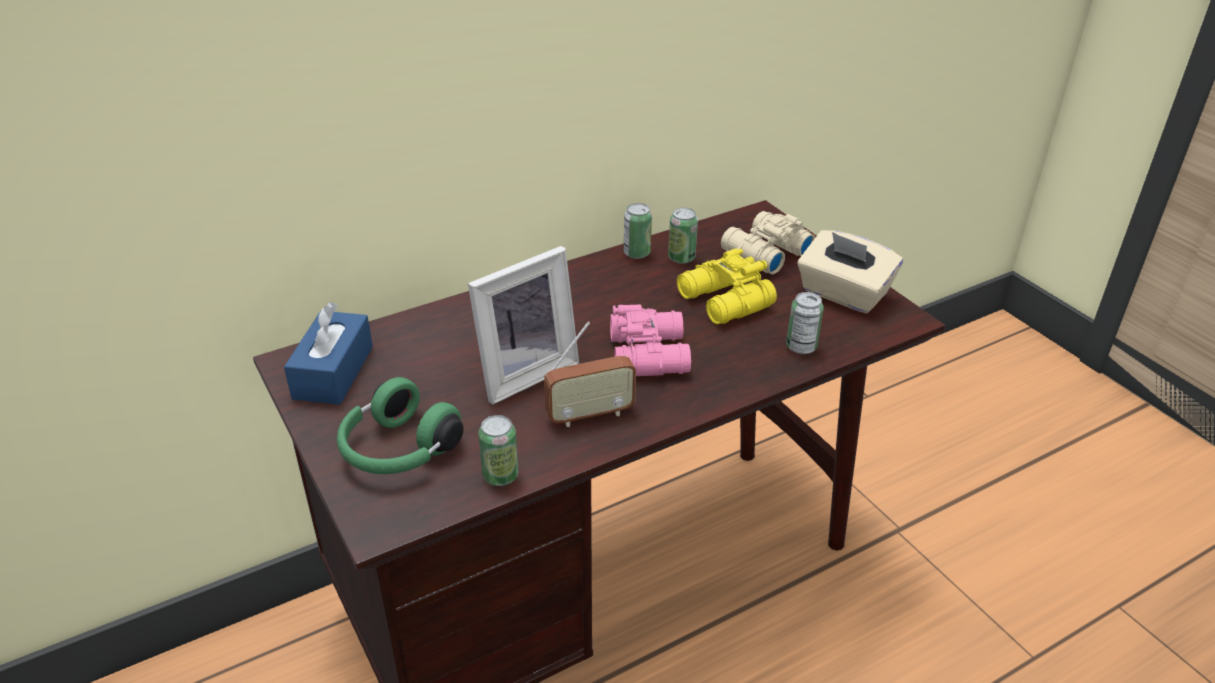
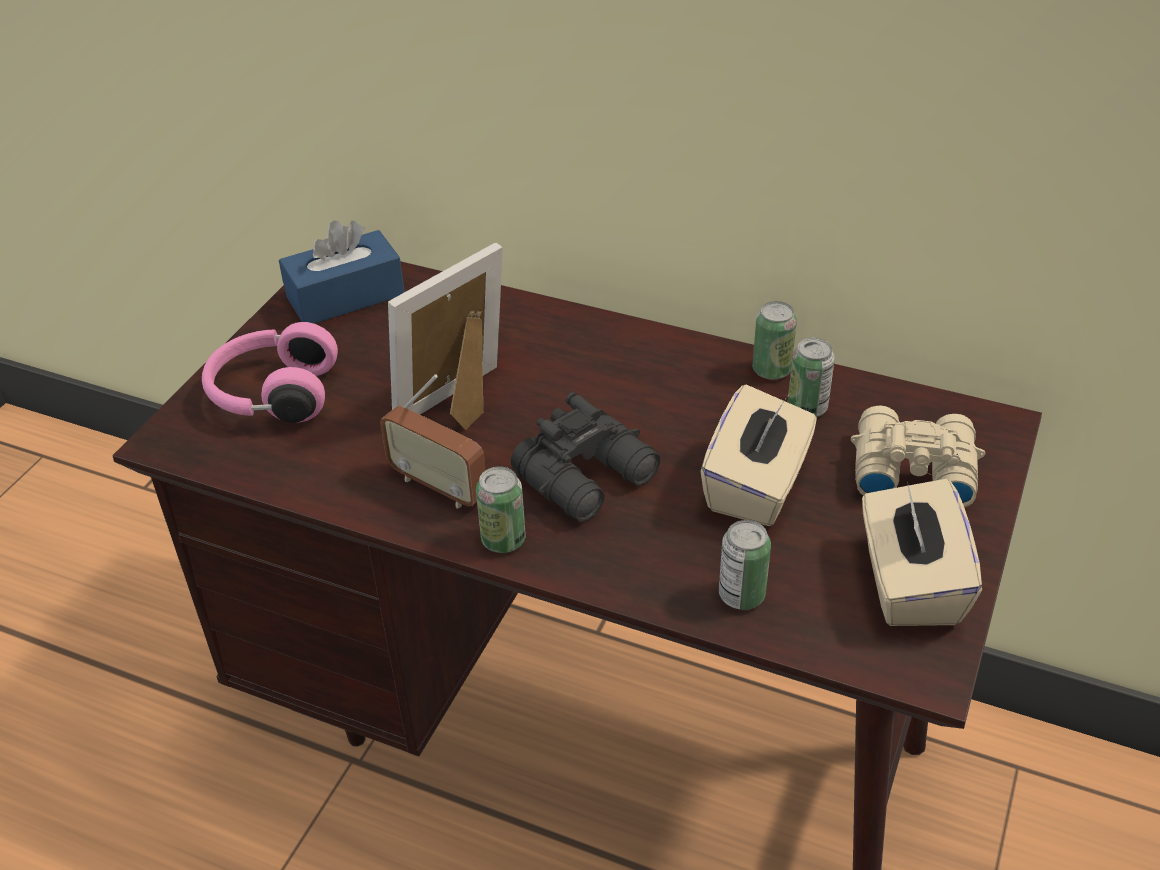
camera: 55 degrees right, 5 degrees up
green headphones [337,377,464,474] -> pink headphones [202,322,338,423]
picture frame [468,246,579,405] -> picture frame turned 120 degrees clockwise [388,243,503,430]
can [478,415,518,486] -> can moved to [476,466,526,553]
pink binoculars [610,305,691,376] -> black binoculars [511,392,660,522]
yellow binoculars [677,249,777,324] -> beige tissue box [701,385,817,526]

